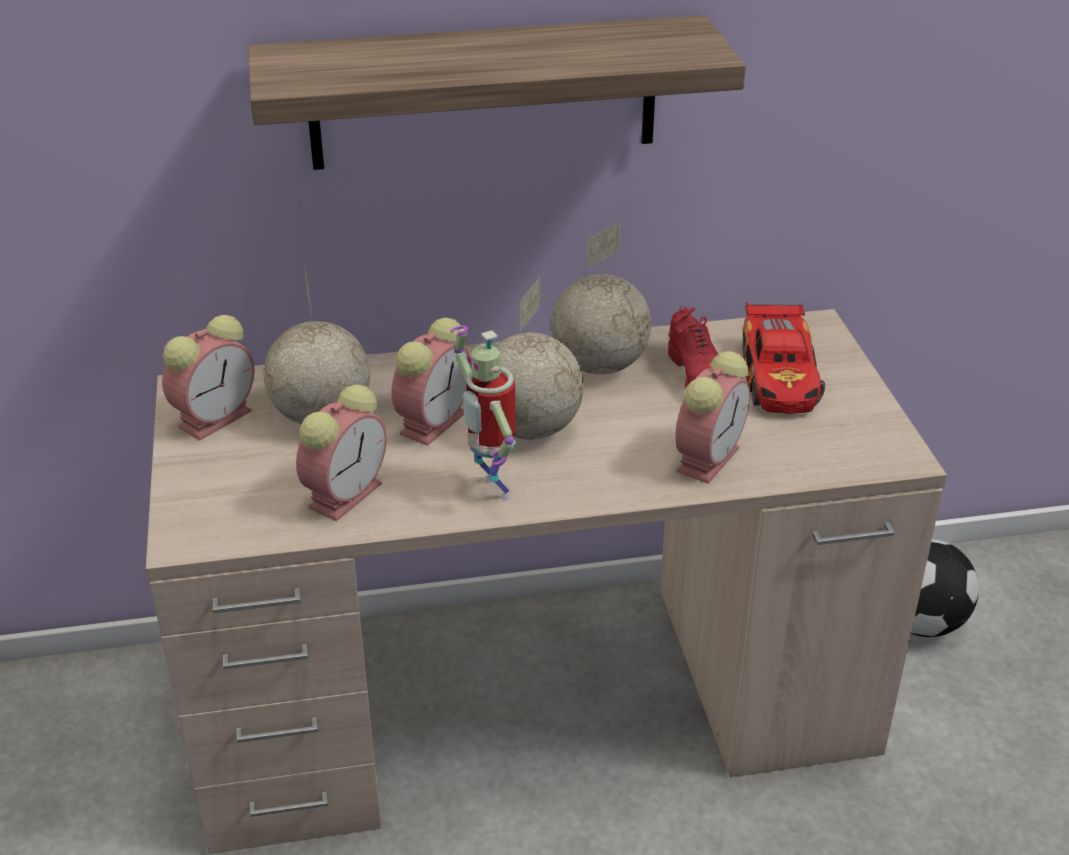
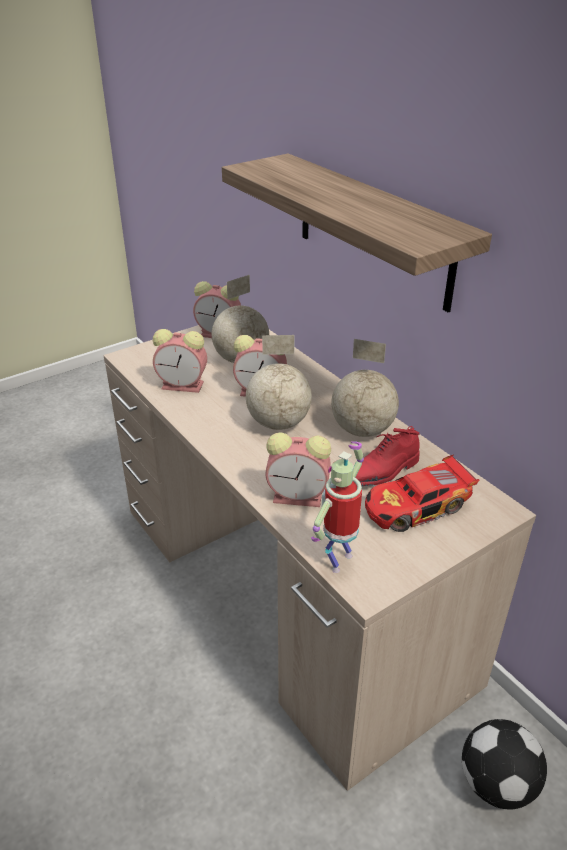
camera: 65 degrees right, 0 degrees up
toy robot [450,326,516,500] -> toy robot moved to [311,441,364,573]

